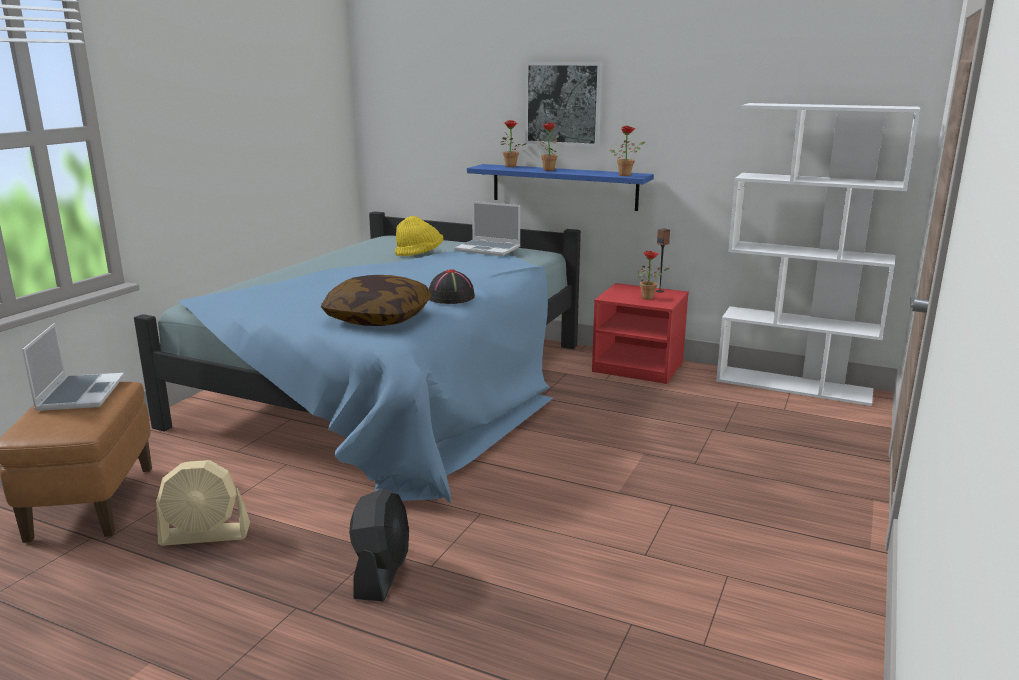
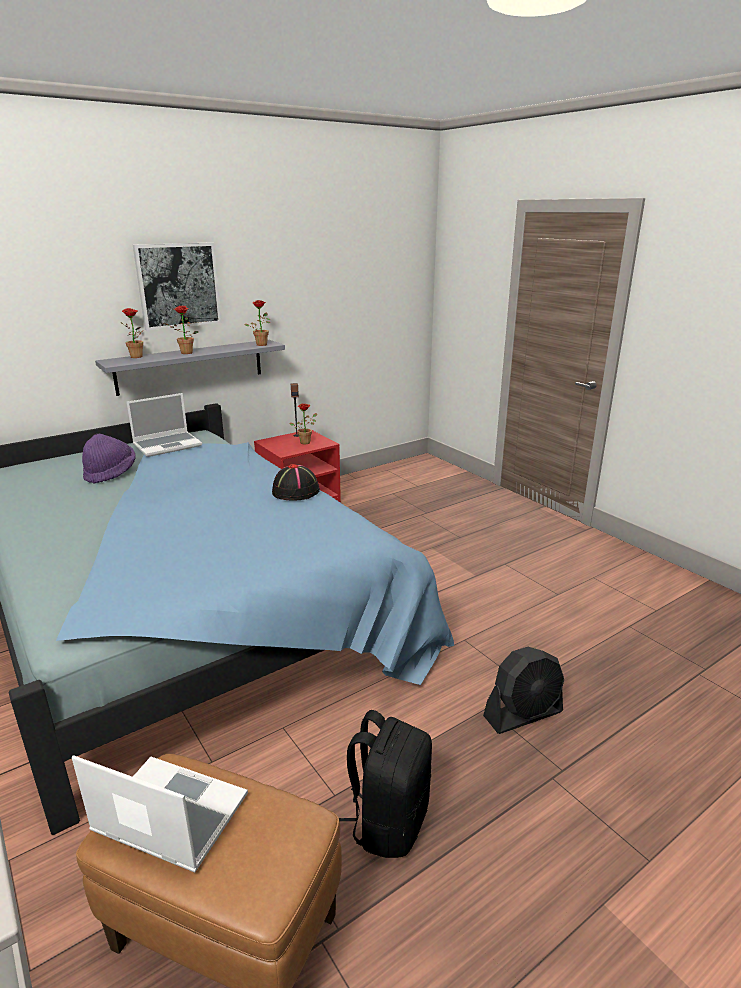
camera: 60 degrees left, 5 degrees up
beige fan [156,460,250,546] -> black backpack [339,710,432,858]
pillow [321,275,432,326] -> none
black fan [349,489,409,601] -> black fan turned 120 degrees clockwise [483,647,564,734]
yellow hat [395,216,443,256] -> purple hat [82,434,136,484]
blue shelf [467,164,654,211] -> grey shelf [95,340,285,396]
white bookcase [716,103,920,406] -> none

